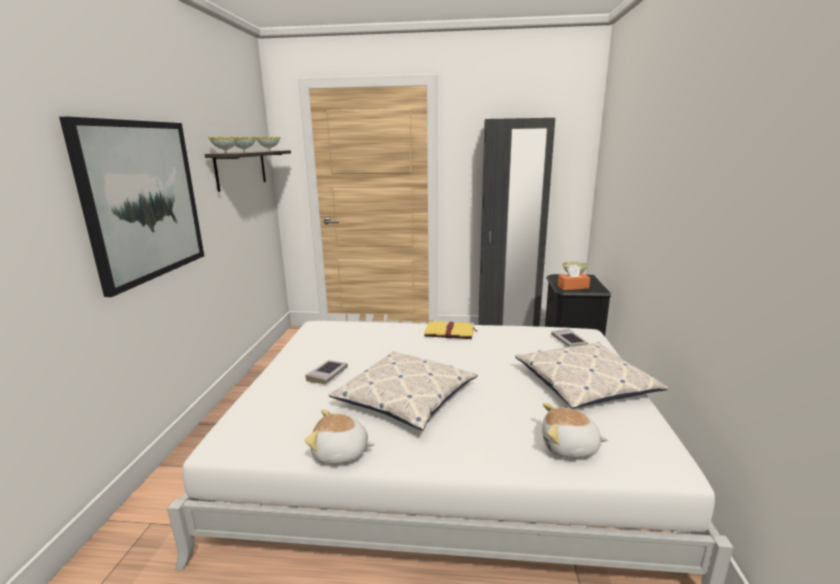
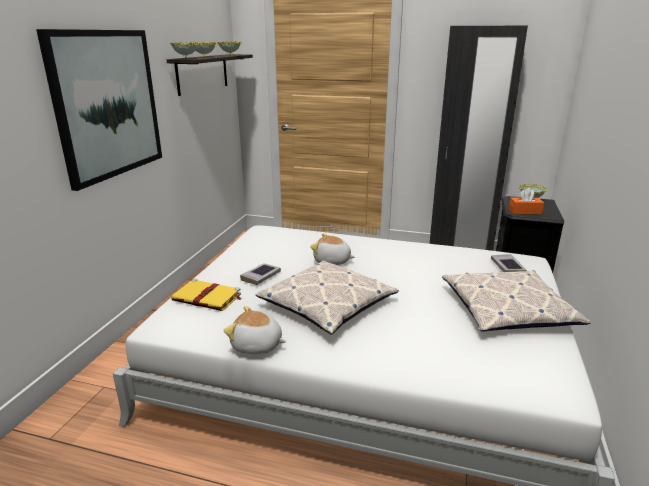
camera: 10 degrees right, 5 degrees up
yellow book [424,320,478,339] -> yellow book moved to [171,279,241,311]
plush toy [542,403,608,458] -> plush toy moved to [310,233,355,265]

